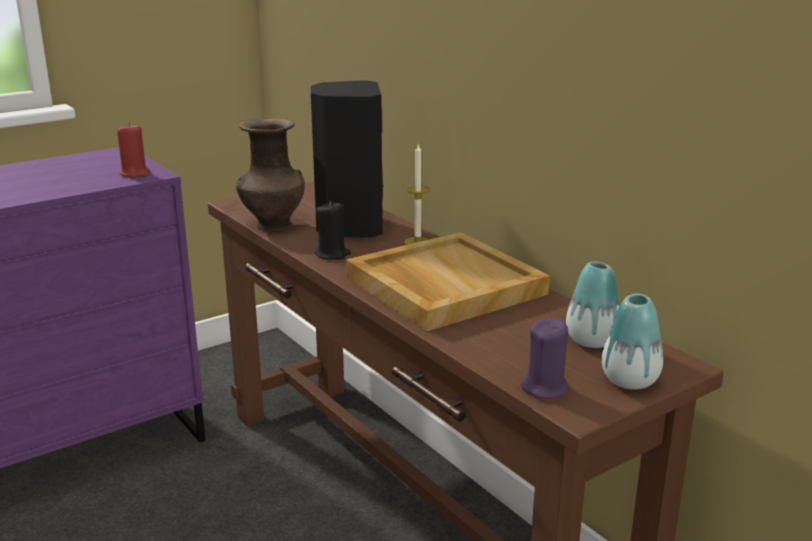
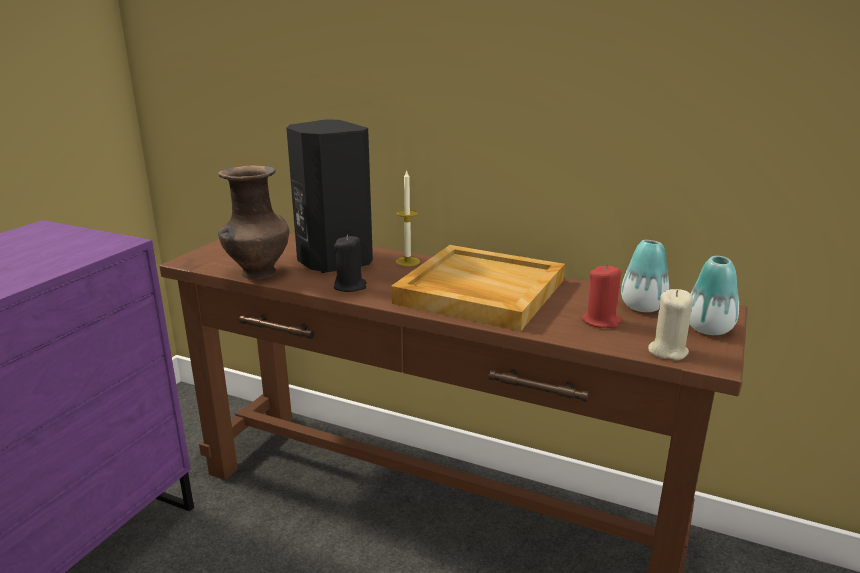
camera: 30 degrees left, 0 degrees up
red candle [117,123,150,178] -> red candle moved to [582,264,622,328]
purple candle [521,318,568,399] -> beige candle [648,289,693,360]

